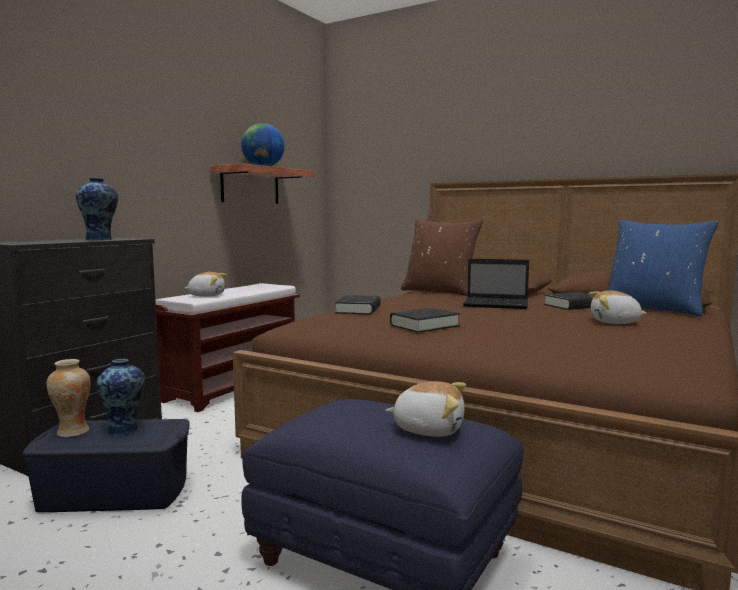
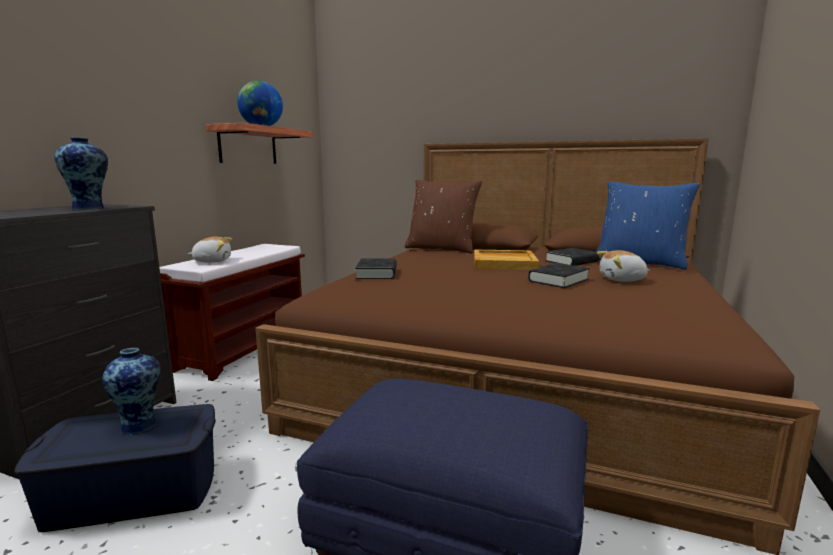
camera: 10 degrees left, 5 degrees up
vase [46,359,90,437] -> none
plush toy [385,381,466,437] -> none
black book [390,308,460,333] -> black book moved to [528,263,590,288]
laptop [463,259,529,309] -> beige tray [474,250,539,270]

